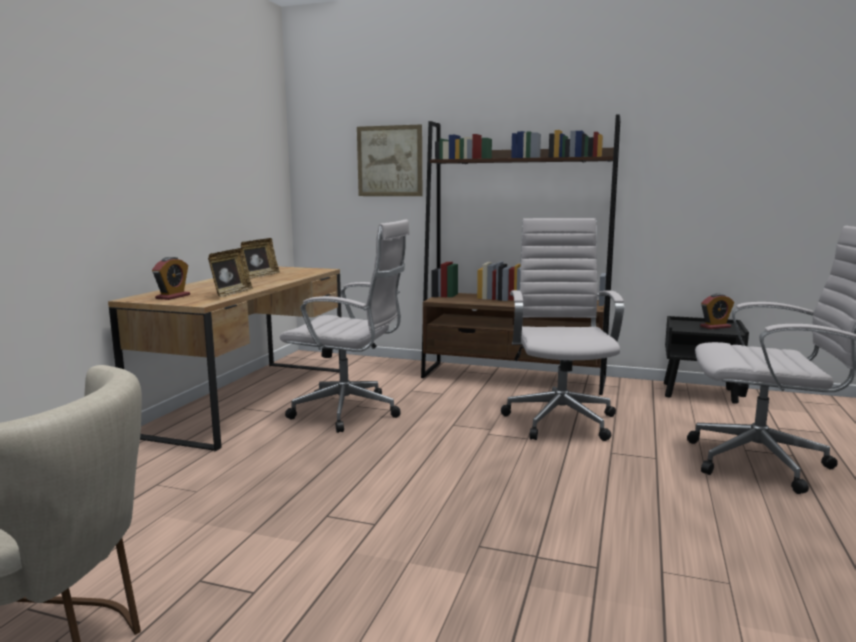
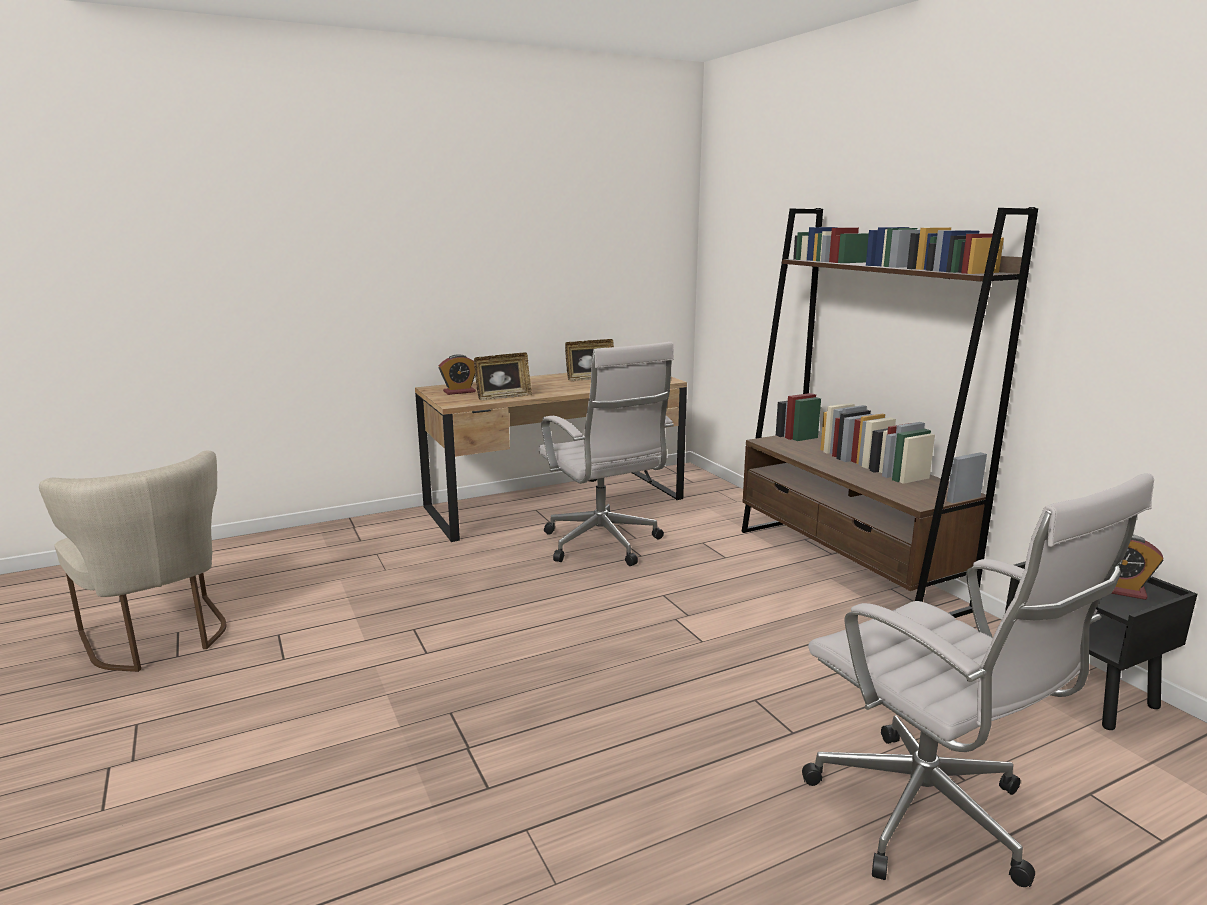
camera: 45 degrees right, 5 degrees up
picture [357,124,422,196] -> none
white office chair [501,218,624,441] -> none

